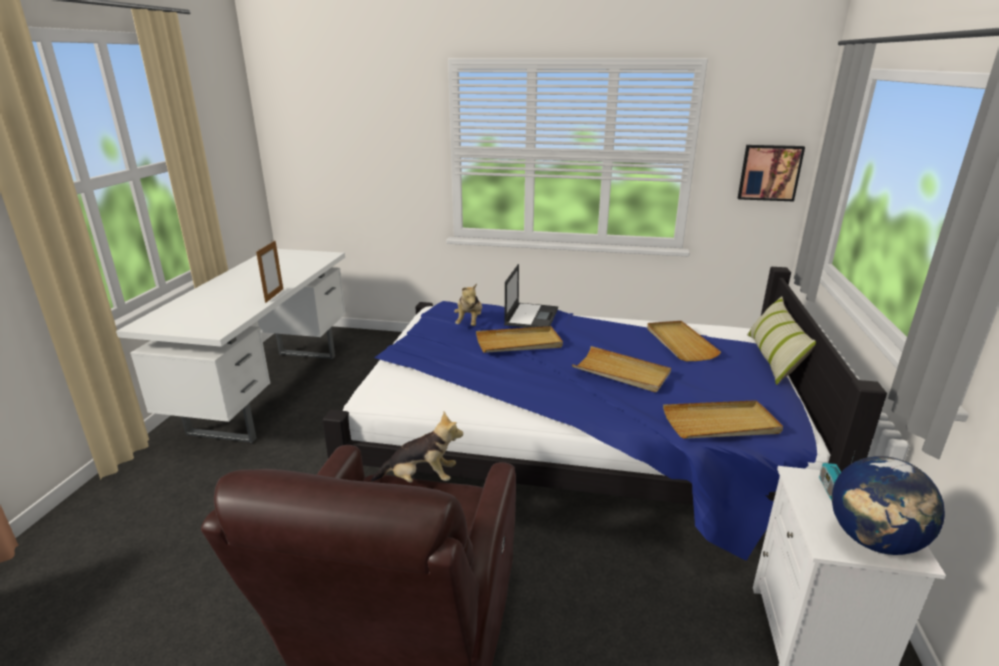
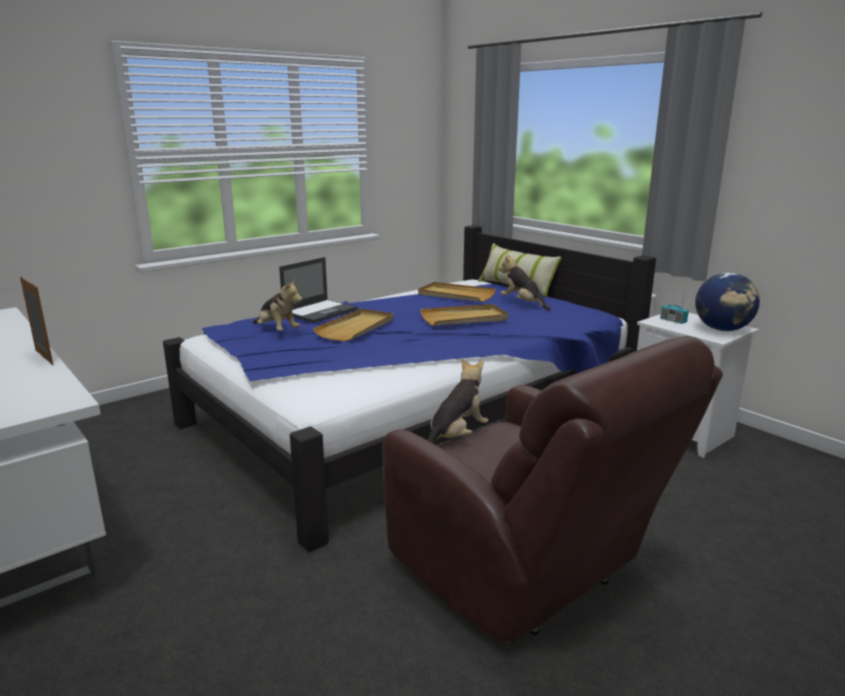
camera: 50 degrees left, 5 degrees down
laptop [504,264,558,328] -> laptop turned 75 degrees clockwise [279,257,358,323]
beige tray [663,400,783,439] -> none
picture [738,145,805,201] -> none
none -> plush toy [498,254,551,311]

